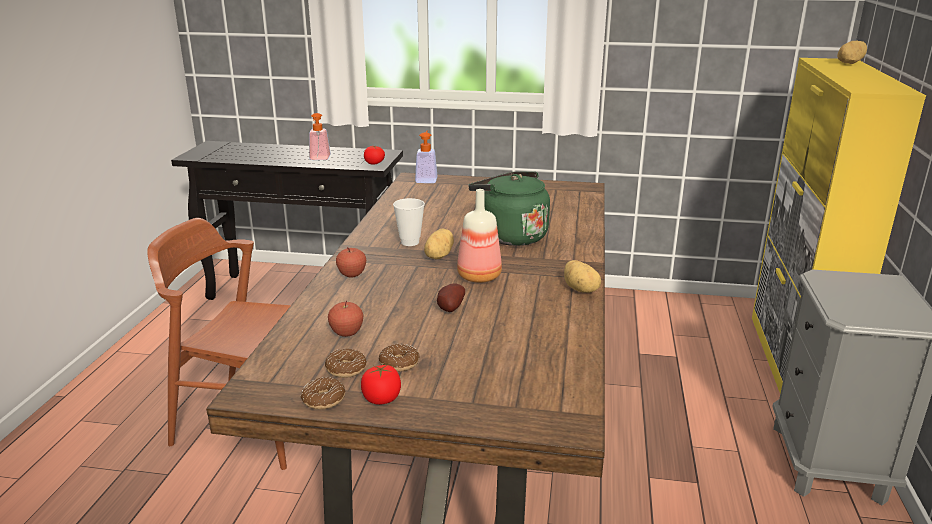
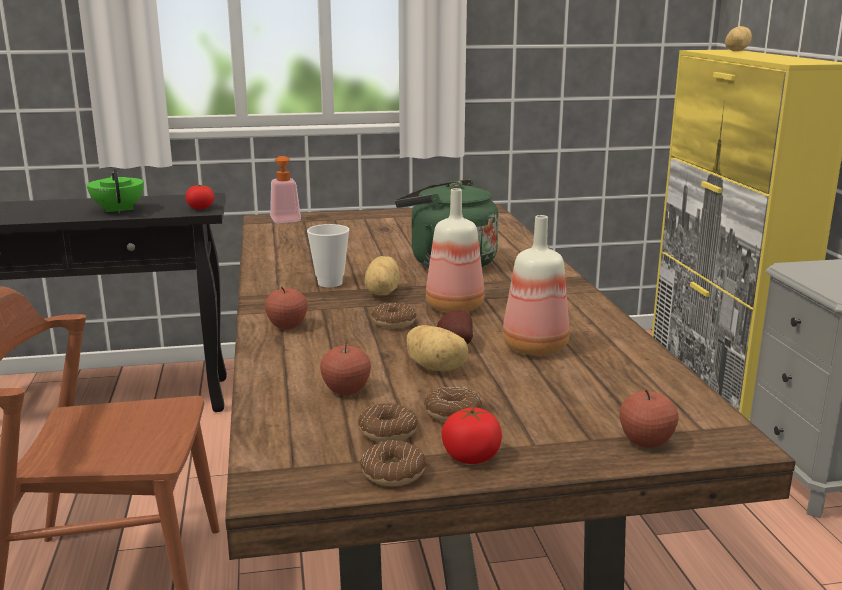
camera: 20 degrees left, 5 degrees down
soap dispenser [309,113,331,160] -> green teapot [87,169,144,214]
potato [564,260,601,293] -> potato moved to [406,325,468,371]
none -> donut [371,303,416,329]
none -> bottle [503,215,569,355]
none -> apple [620,390,679,448]

